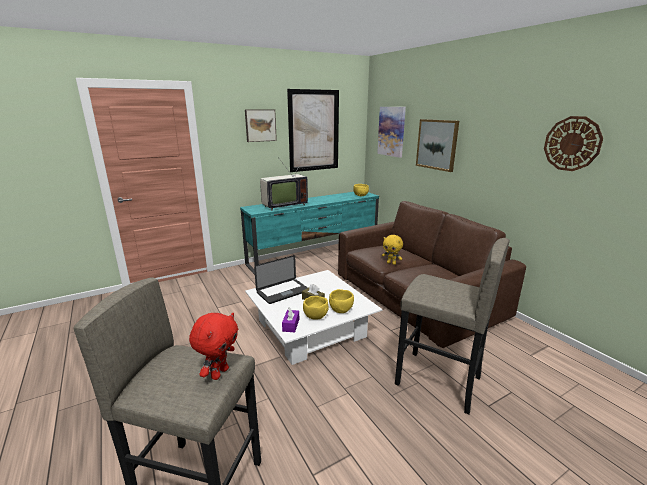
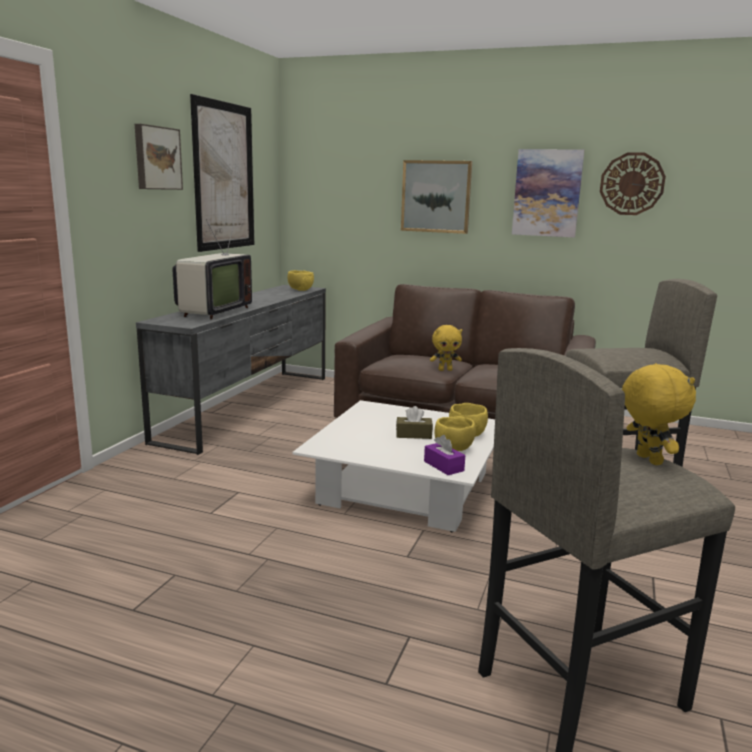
camera: 40 degrees left, 5 degrees down
red plush toy [189,313,238,380] -> yellow plush toy [622,363,696,465]
turquoise tv stand [240,192,379,275] -> grey tv stand [136,285,326,455]
laptop [254,255,308,304] -> none
picture [377,107,406,158] -> picture moved to [512,149,585,238]

